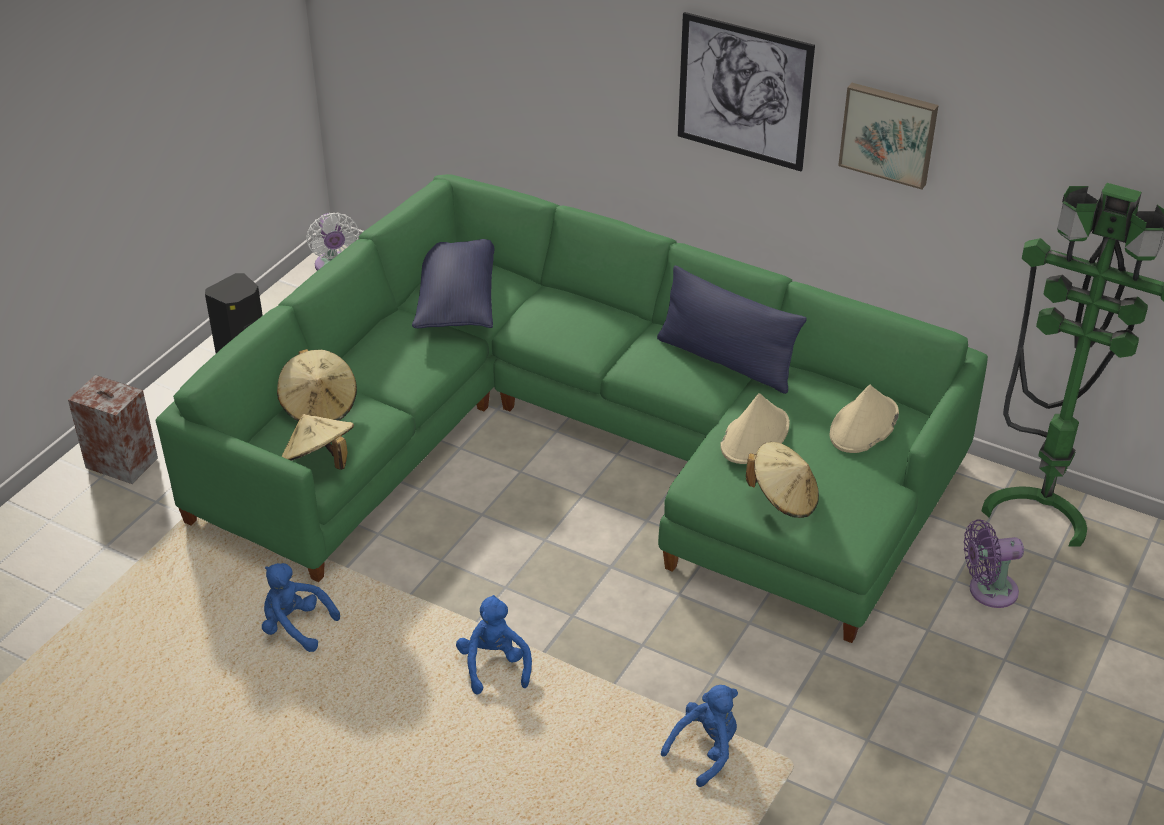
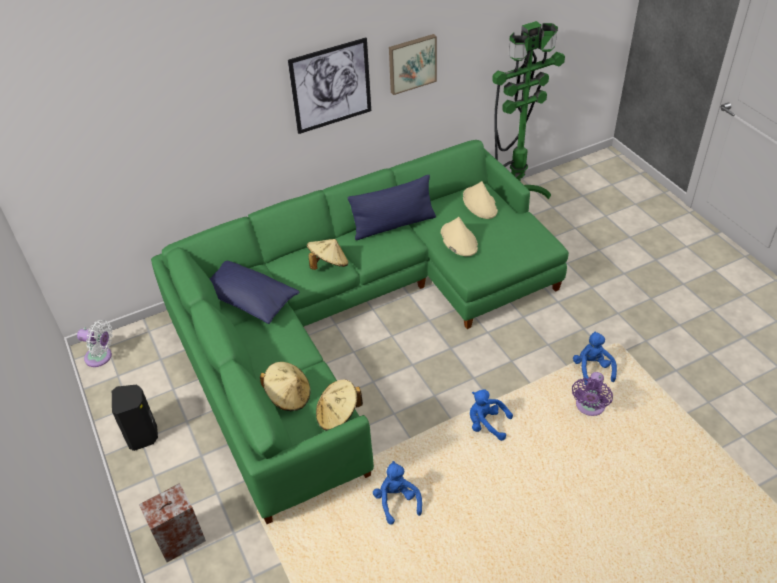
camera: 55 degrees left, 5 degrees up
blue plush toy [262,563,340,652] -> blue plush toy turned 105 degrees clockwise [373,461,422,525]
beige hat [746,442,819,518] -> beige hat moved to [307,239,349,270]
purple fan [964,519,1024,608] -> purple fan moved to [572,372,613,416]

